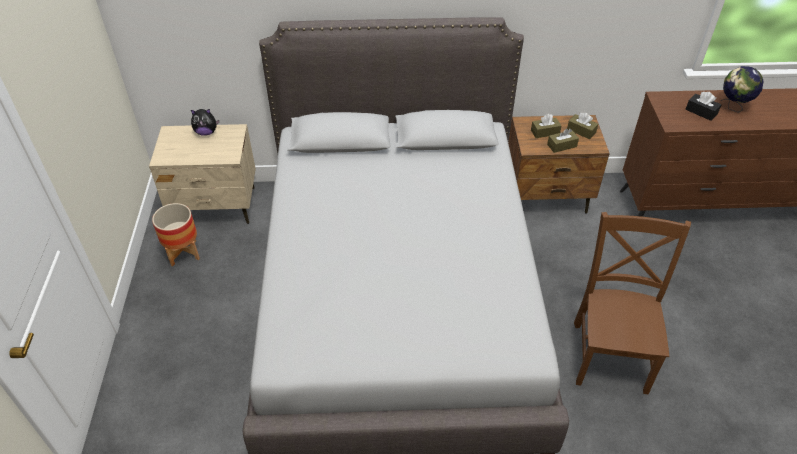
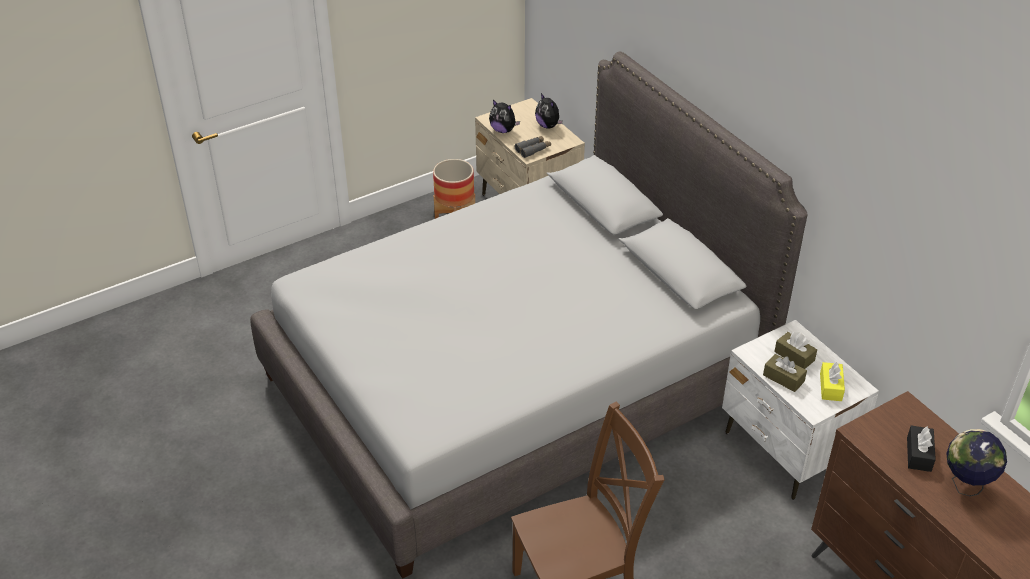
camera: 60 degrees right, 5 degrees down
brown nightstand [508,115,610,214] -> white nightstand [722,320,879,500]
brown tissue box [567,113,598,139] -> yellow tissue box [820,362,845,401]
none -> plush toy [489,100,520,133]
none -> grey binoculars [514,136,551,158]

